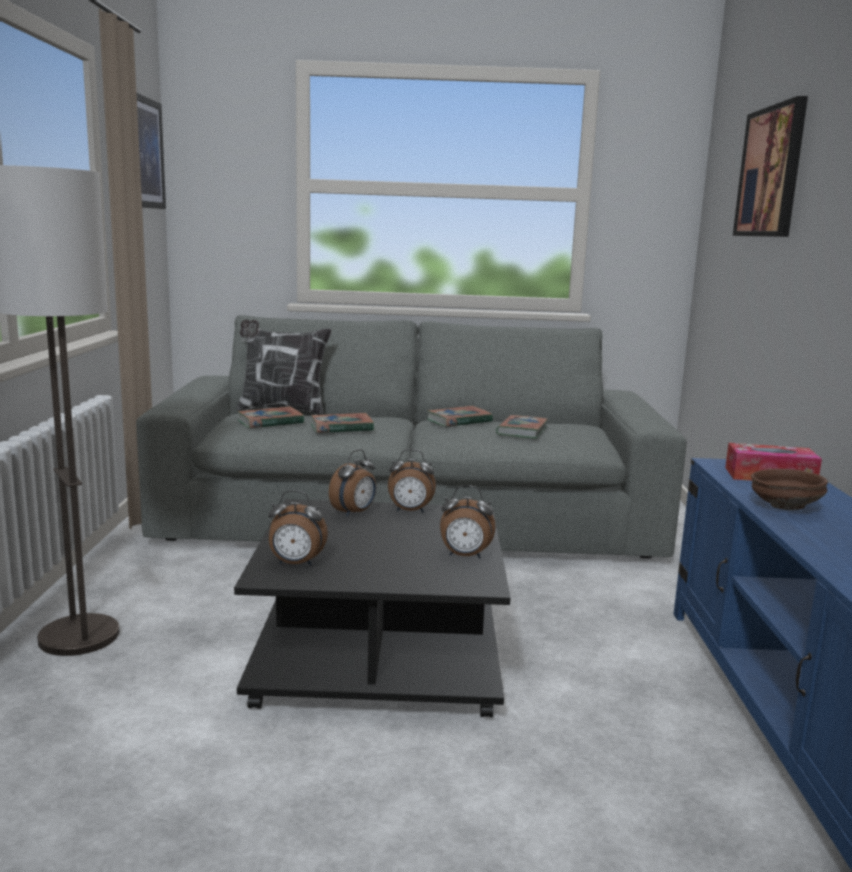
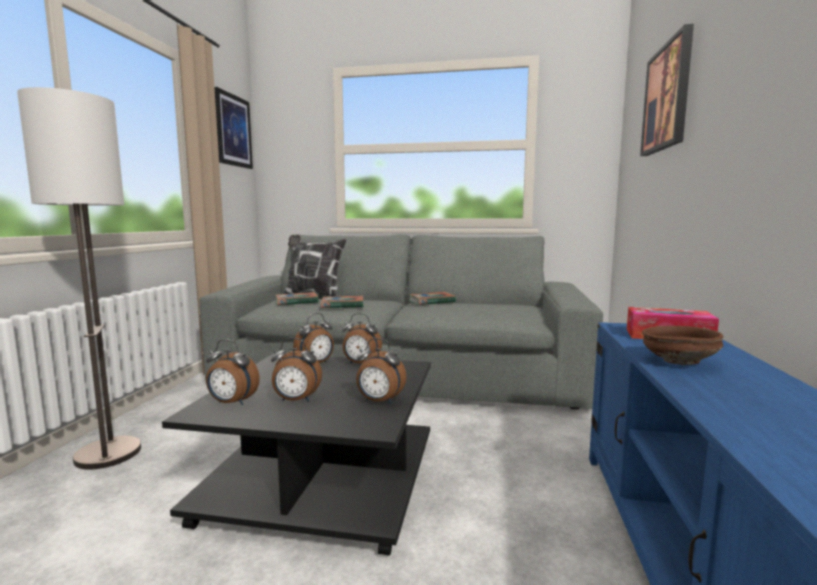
camera: 10 degrees right, 5 degrees down
book [496,415,548,439] -> none
none -> alarm clock [271,338,322,402]

